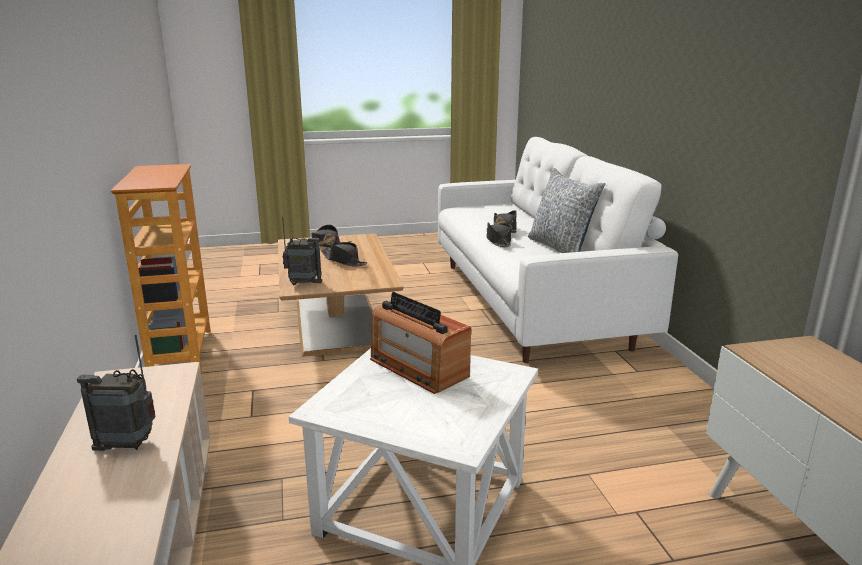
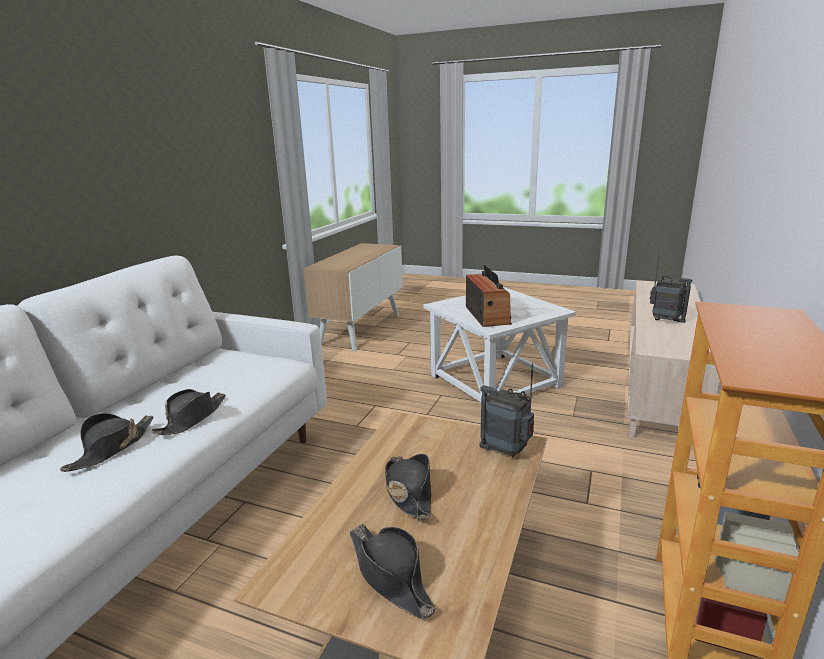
camera: 145 degrees left, 0 degrees up
pillow [528,168,605,253] -> none

